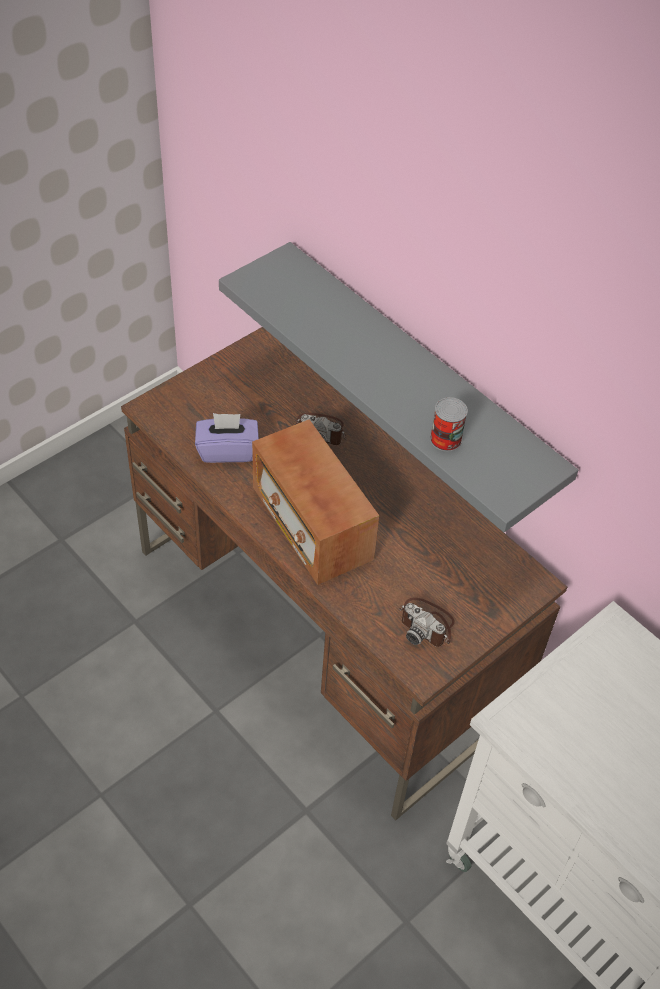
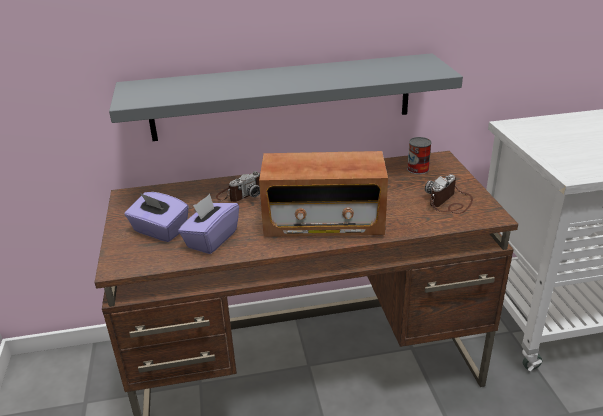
camera: 55 degrees left, 20 degrees down
camera [399,598,455,647] -> camera turned 150 degrees clockwise [425,174,473,214]
can [430,397,468,451] -> can moved to [407,137,432,174]
none -> purple tissue box [125,192,189,242]

